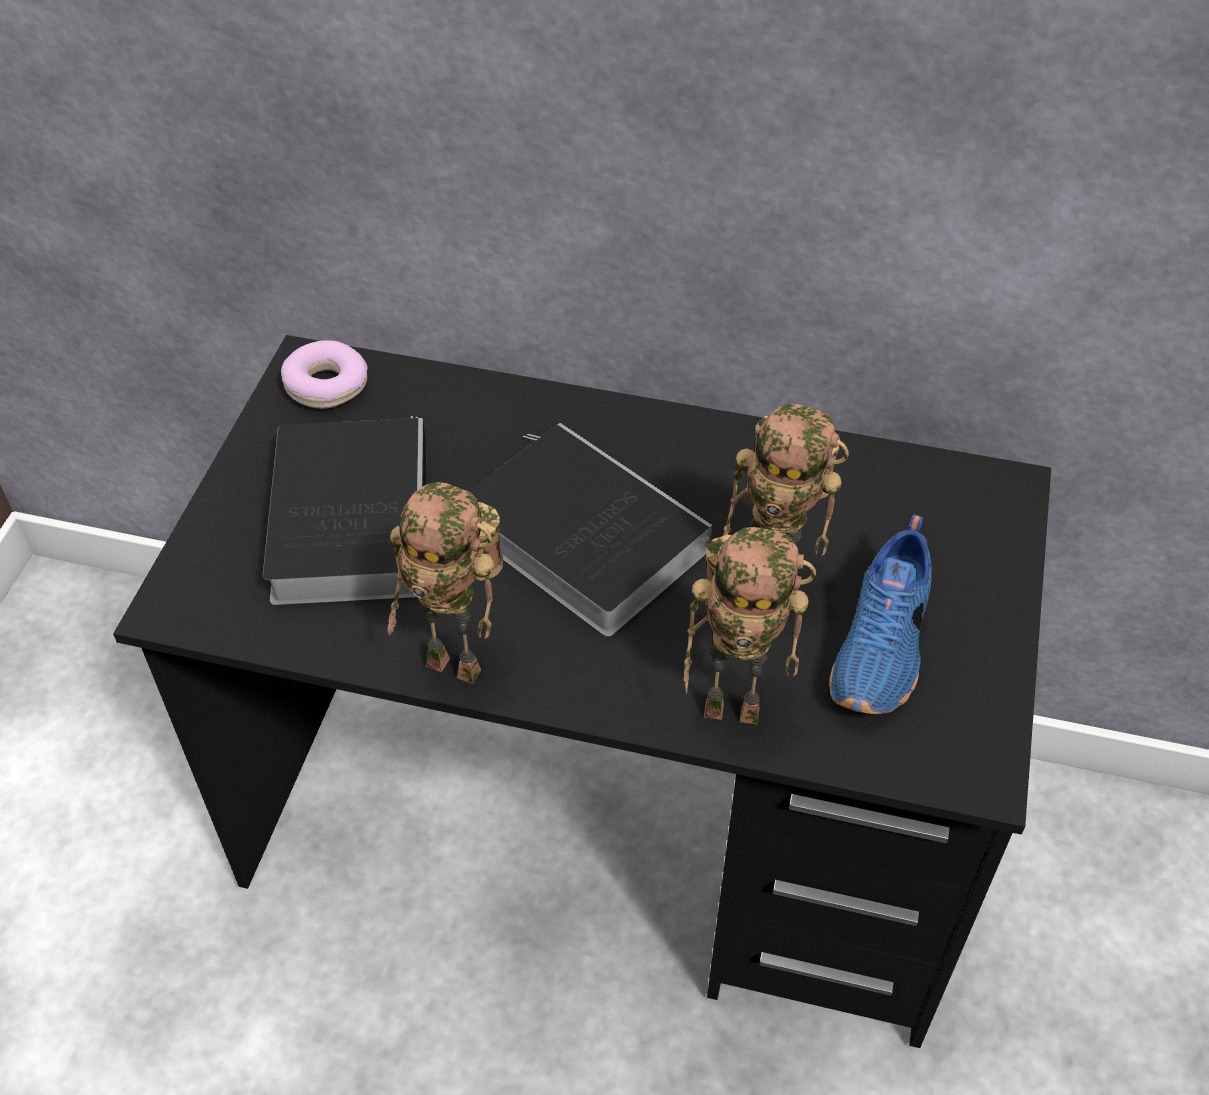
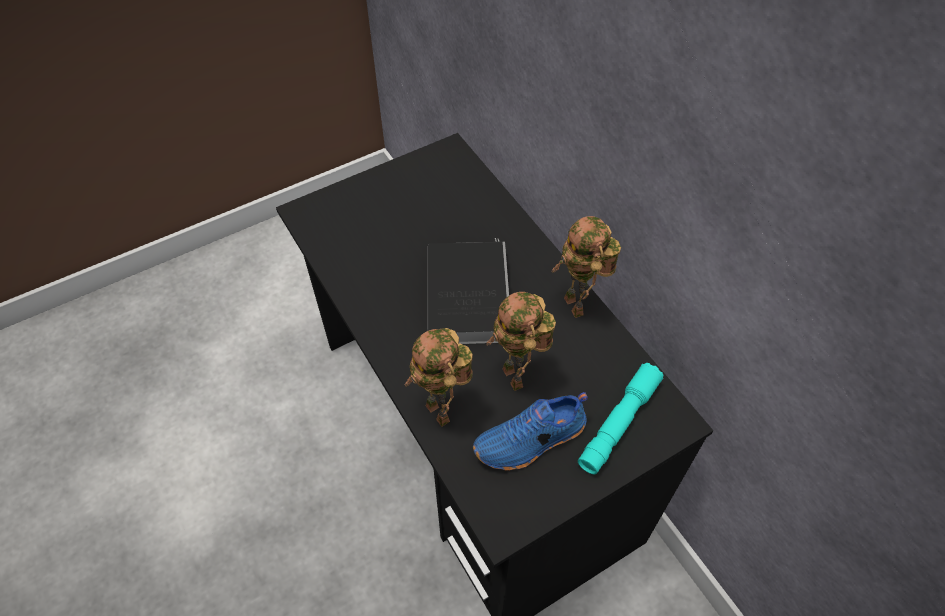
camera: 45 degrees right, 5 degrees up
book [263,416,426,605] -> none
donut [281,340,368,409] -> none
toy robot [387,482,503,684] -> toy robot moved to [551,216,621,318]
none -> turquoise flashlight [578,363,664,474]

